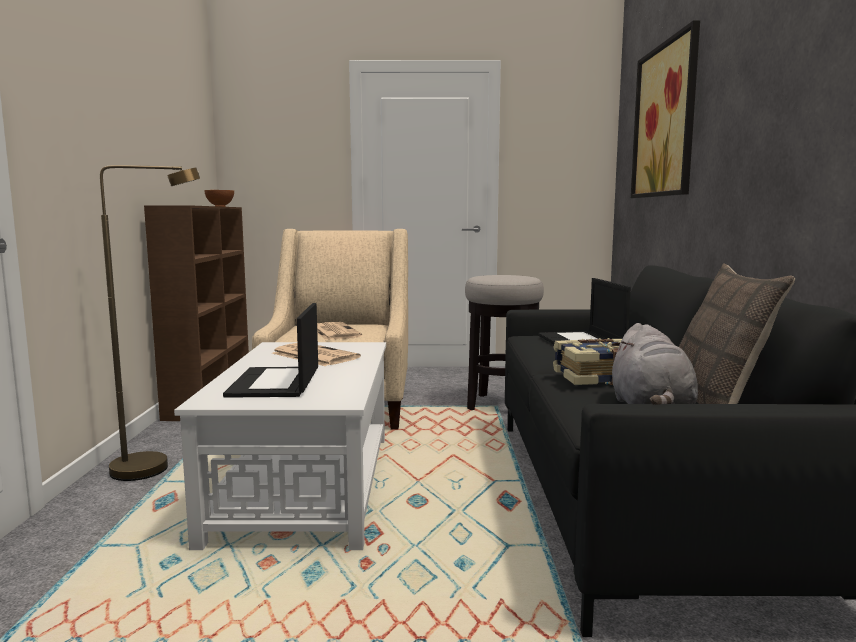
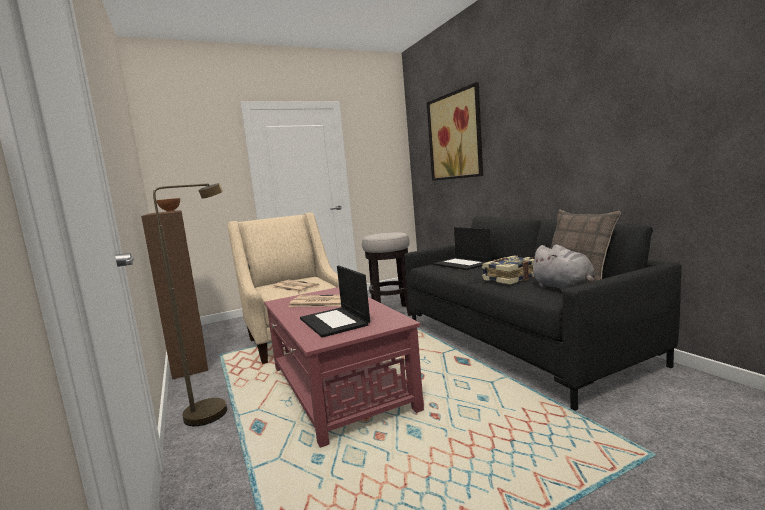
camera: 25 degrees left, 0 degrees up
white coffee table [174,342,386,550] -> red coffee table [264,287,424,448]

